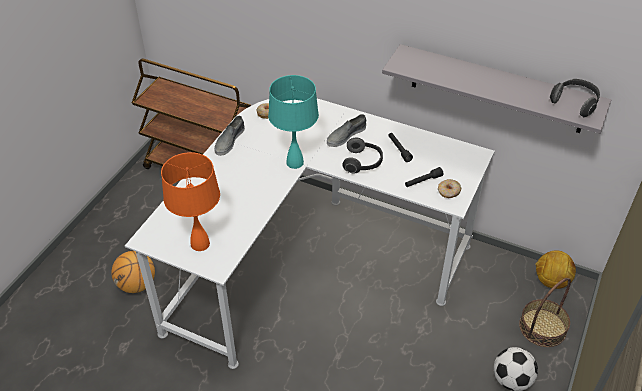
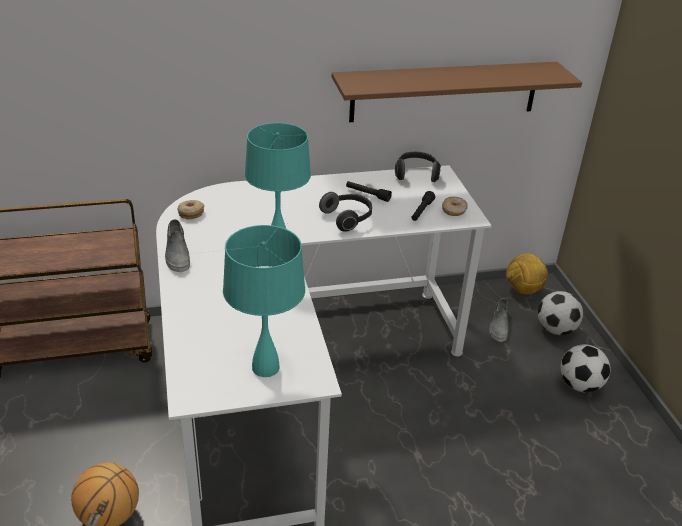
camera: 40 degrees left, 10 degrees down
orange table lamp [161,152,220,251] -> turquoise table lamp [223,225,305,377]
grey shoe [327,114,366,147] -> grey shoe moved to [490,299,509,342]
grey shelf [382,44,611,134] -> brown shelf [332,62,582,122]
basket [519,278,571,347] -> football [538,291,583,335]
headphones [550,79,600,117] -> headphones moved to [395,152,441,182]

